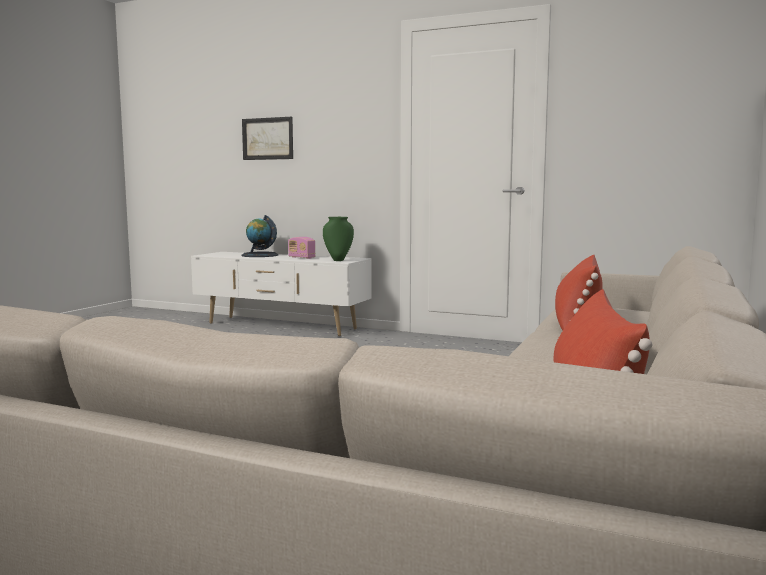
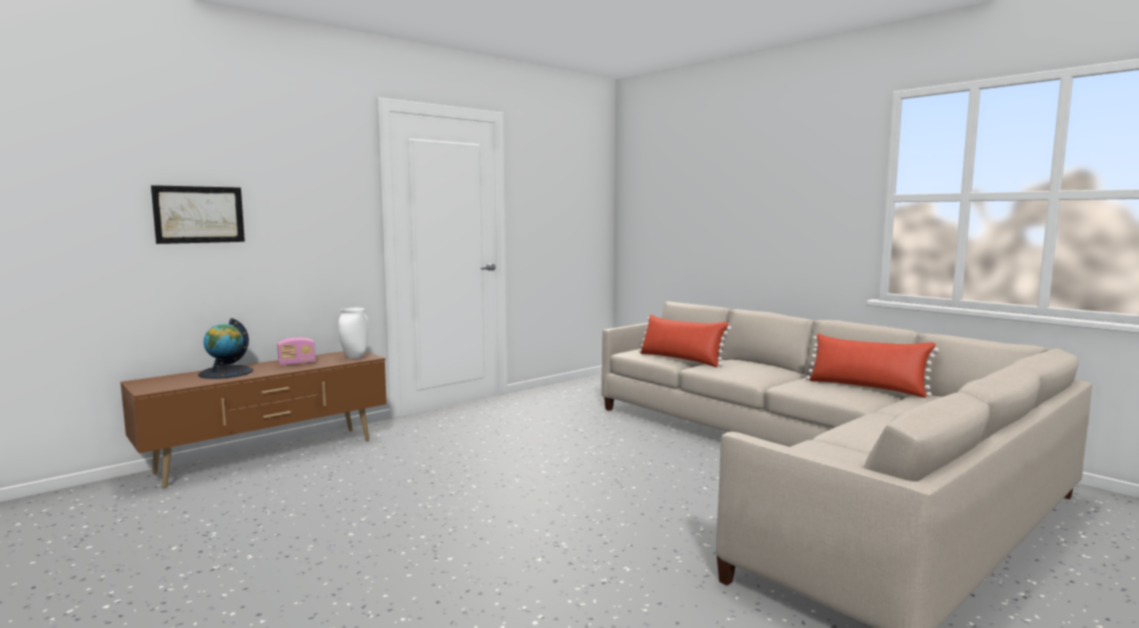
camera: 65 degrees left, 0 degrees up
white tv stand [191,252,372,336] -> brown tv stand [120,351,387,488]
green vase [323,217,354,261] -> white vase [338,308,369,359]

